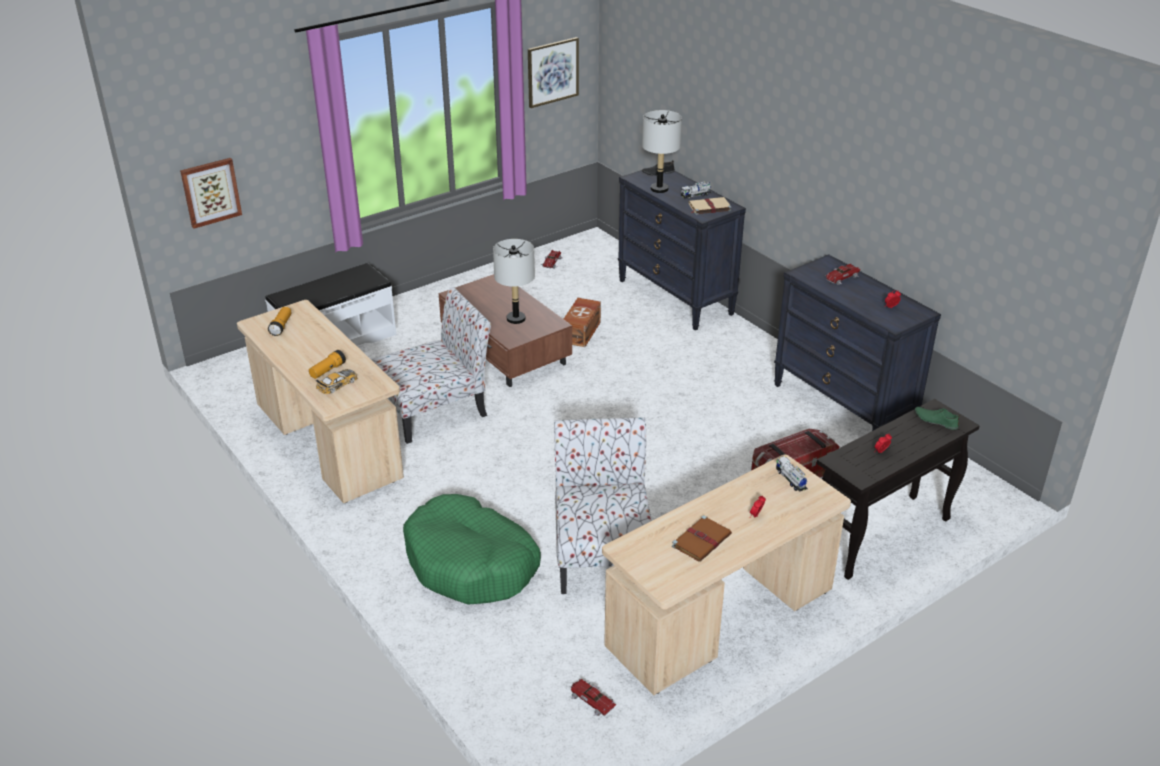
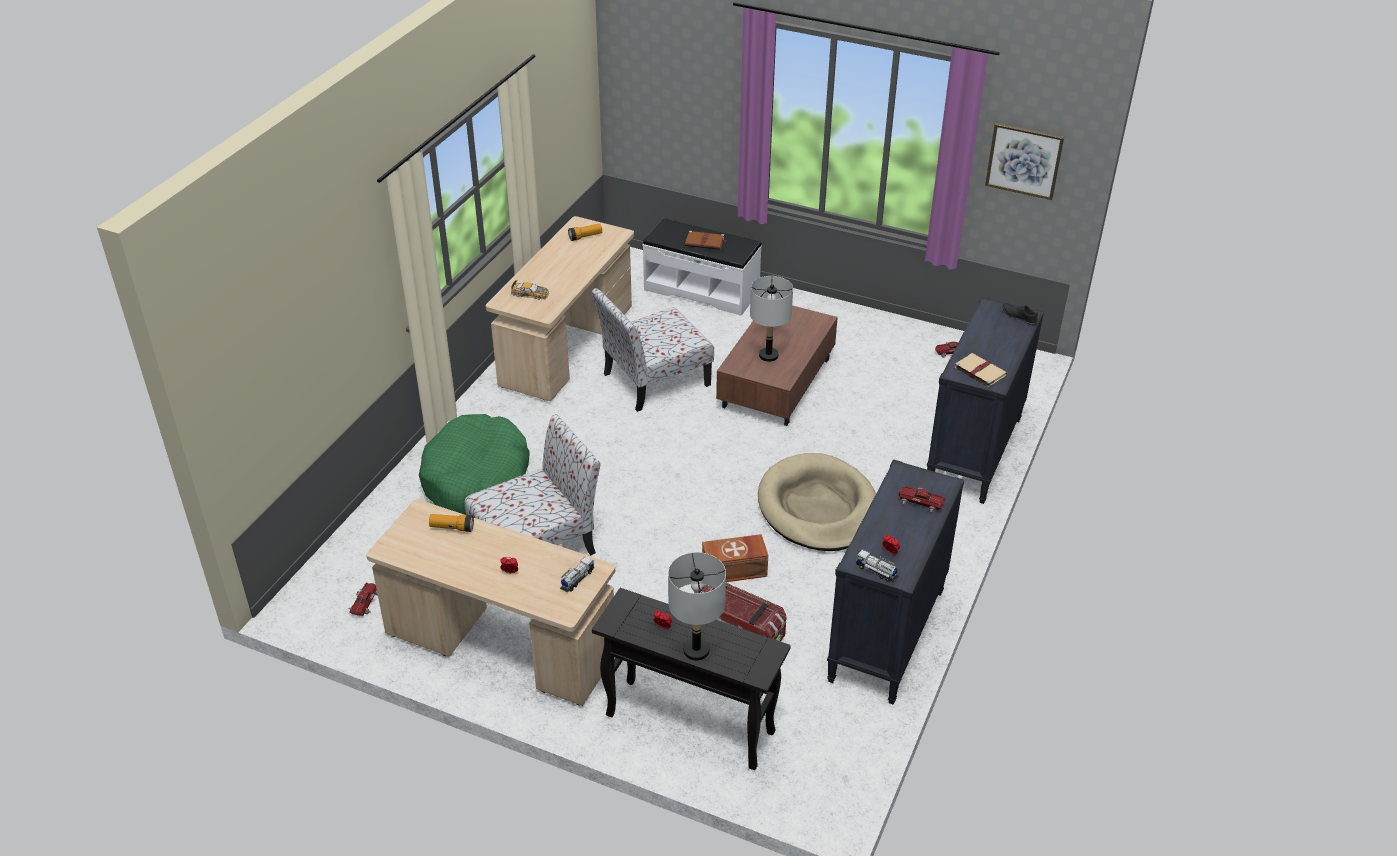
camera: 60 degrees right, 5 degrees up
picture [180,158,242,229] -> none
flashlight [309,350,346,379] -> flashlight moved to [429,514,474,532]
chair [372,287,491,444] -> chair turned 120 degrees clockwise [592,288,714,412]
brown storage box [564,298,601,347] -> brown storage box moved to [702,534,768,582]
grey table lamp [642,110,682,193] -> grey table lamp moved to [668,552,726,661]
brown book [672,515,732,562] -> brown book moved to [685,231,726,250]
toy truck [681,181,711,199] -> toy truck moved to [856,549,899,582]
green shoe [915,407,960,430] -> none
none -> beige dog bed [758,453,876,551]

